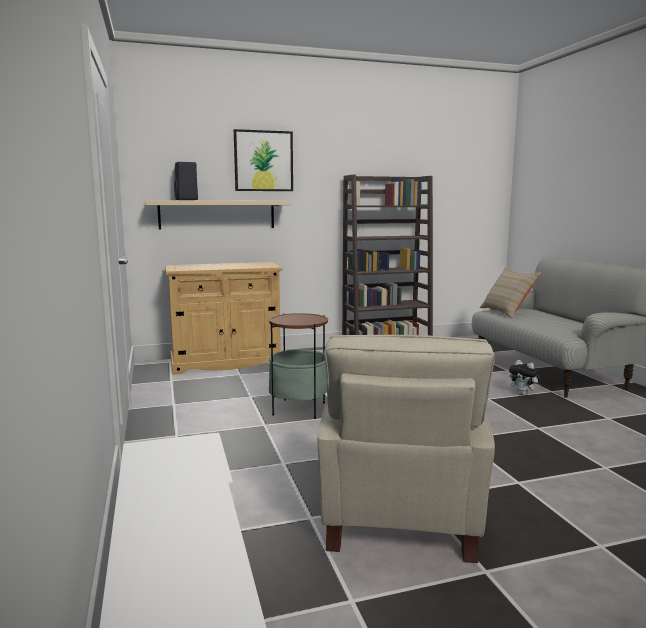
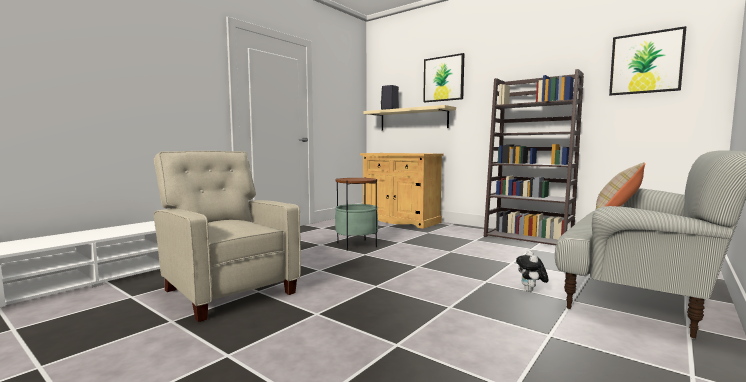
camera: 55 degrees right, 5 degrees down
beige armchair [317,335,495,563] -> beige armchair turned 75 degrees clockwise [154,151,301,322]
none -> picture [609,26,687,96]

